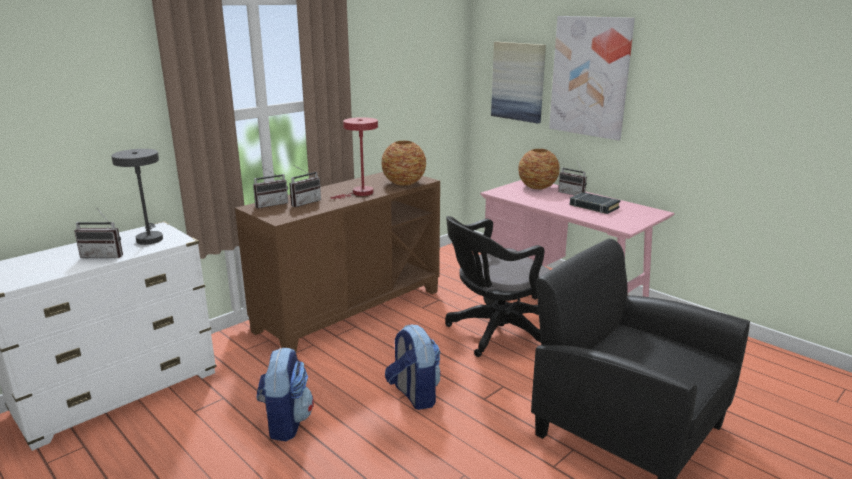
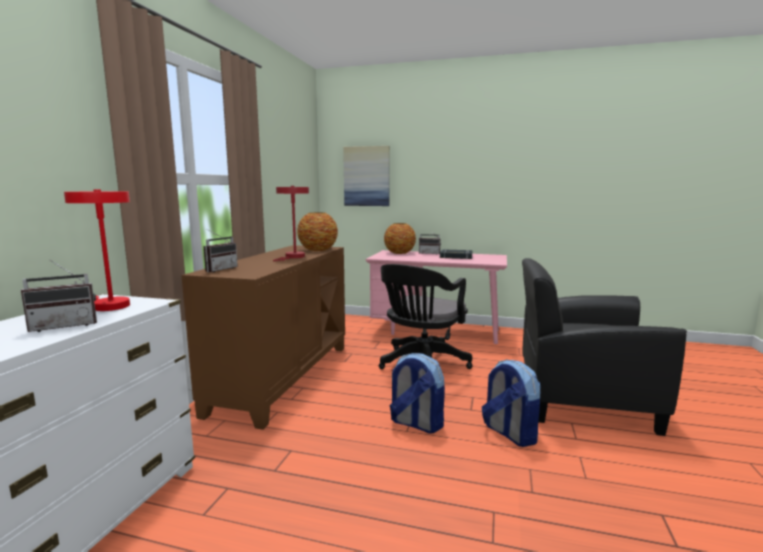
camera: 30 degrees left, 10 degrees down
grey table lamp [111,149,163,245] -> red table lamp [64,190,130,311]
backpack [256,347,314,441] -> backpack moved to [482,359,541,447]
radio [289,165,321,207] -> none
picture [549,16,635,141] -> none

